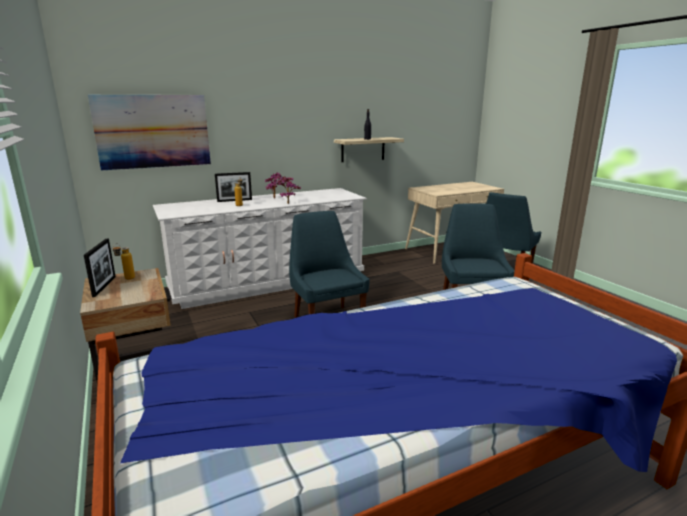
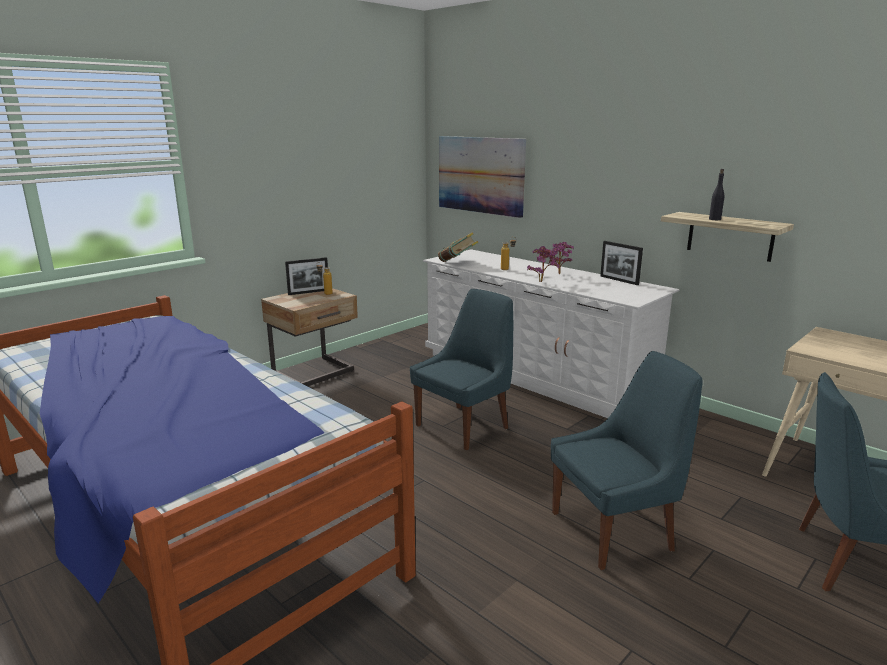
camera: 70 degrees right, 0 degrees up
picture frame [215,172,252,202] -> picture frame moved to [600,241,643,285]
none -> book [438,232,478,262]

